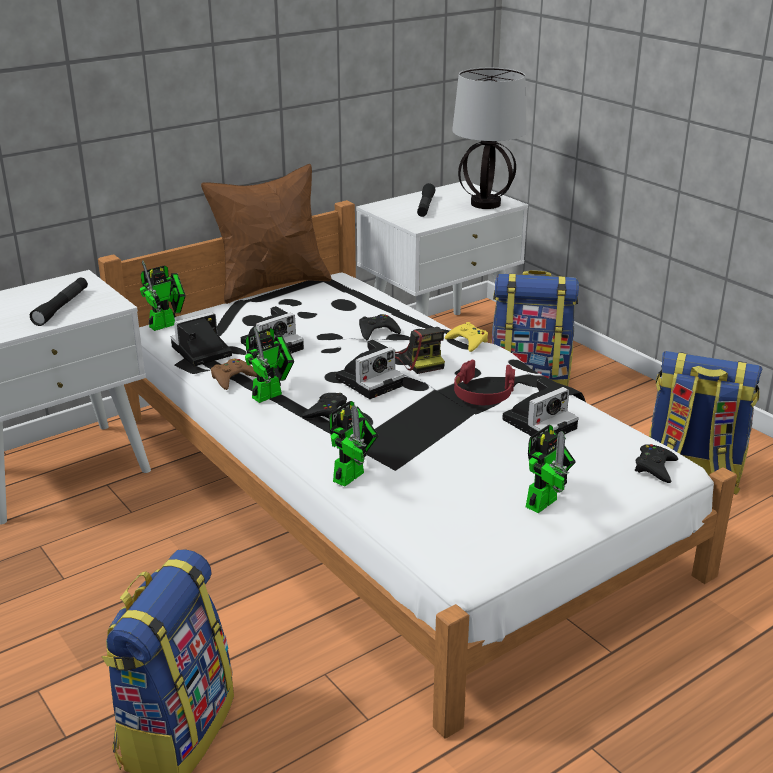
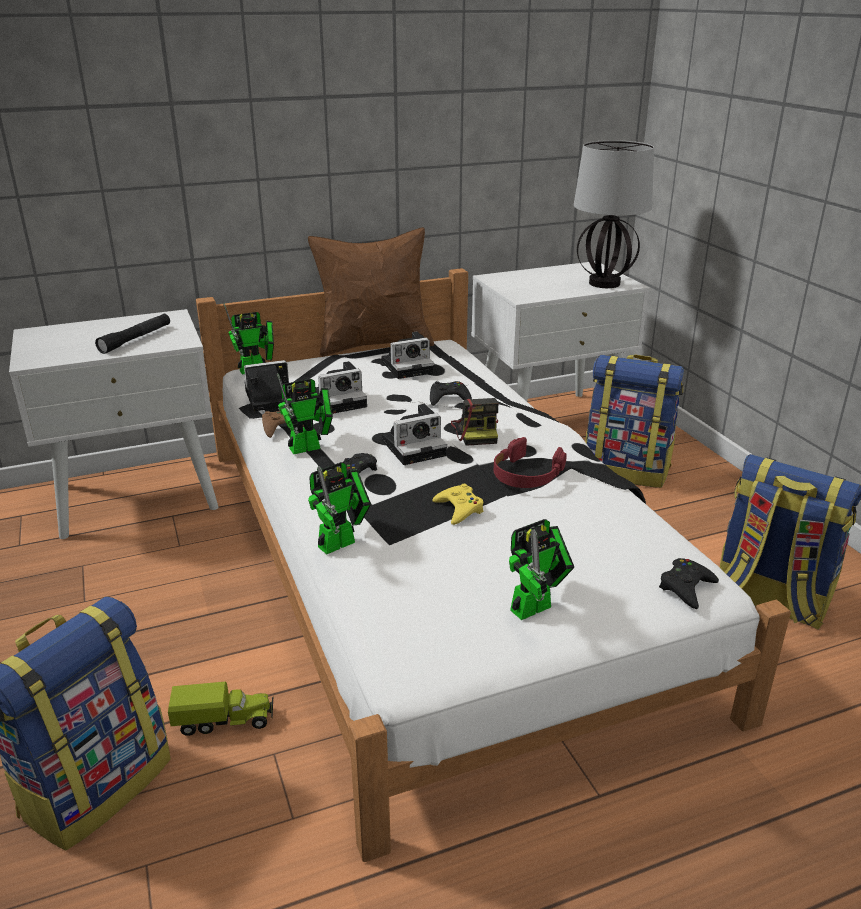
camera: 15 degrees right, 0 degrees up
black flashlight [417,183,436,217] -> none
yellow game controller [445,322,488,352] -> yellow game controller moved to [432,484,483,525]
camera [502,378,578,436] -> camera moved to [381,332,434,379]
none -> toy truck [168,682,273,736]

